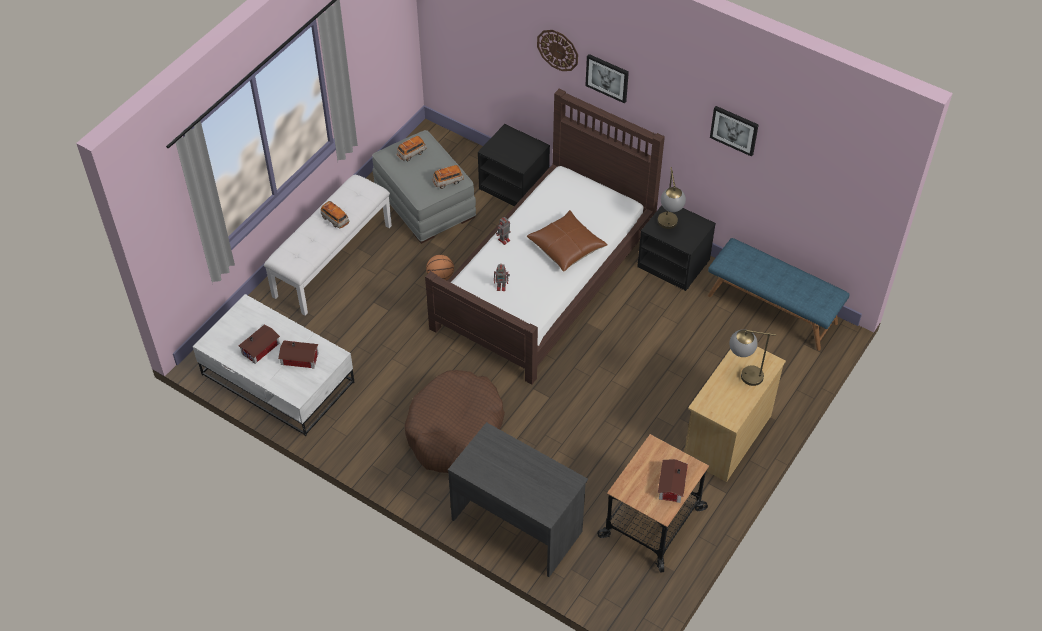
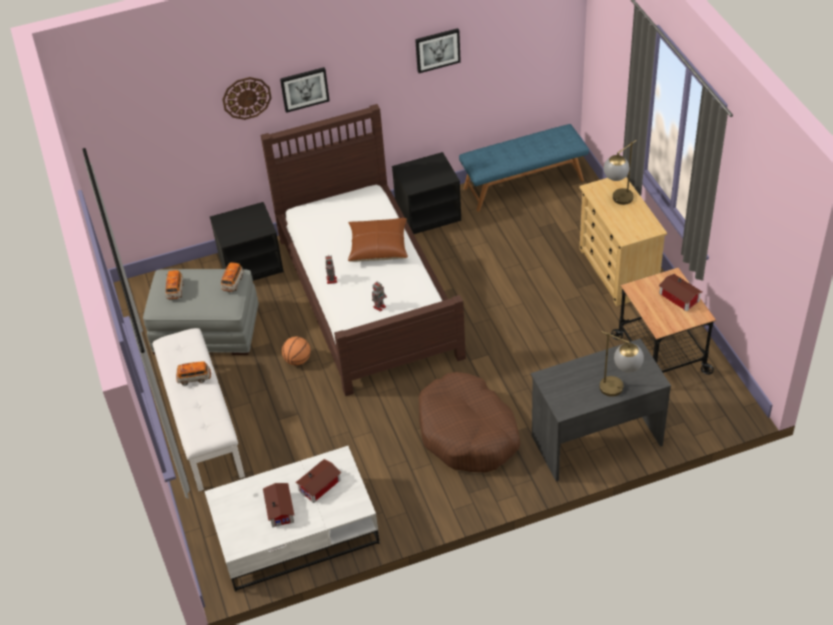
camera: 50 degrees left, 5 degrees down
table lamp [658,167,686,229] -> table lamp moved to [600,331,644,397]

